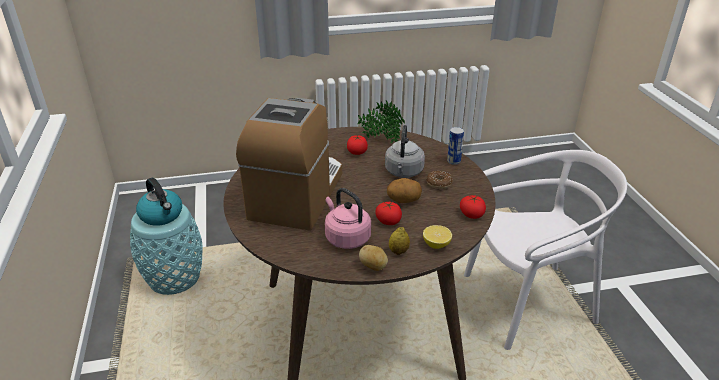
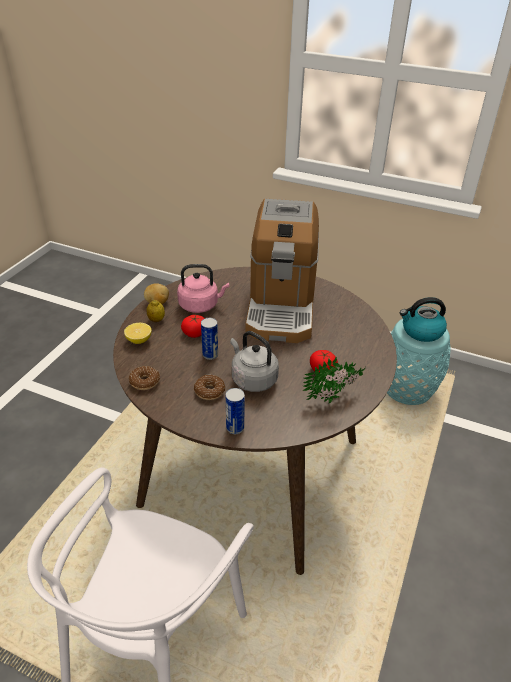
camera: 125 degrees right, 5 degrees up
coffee machine [236,98,342,231] -> coffee machine turned 45 degrees clockwise [245,199,319,343]
potato [387,178,422,203] -> can [201,318,218,360]
tomato [460,195,486,219] -> donut [129,366,160,390]

